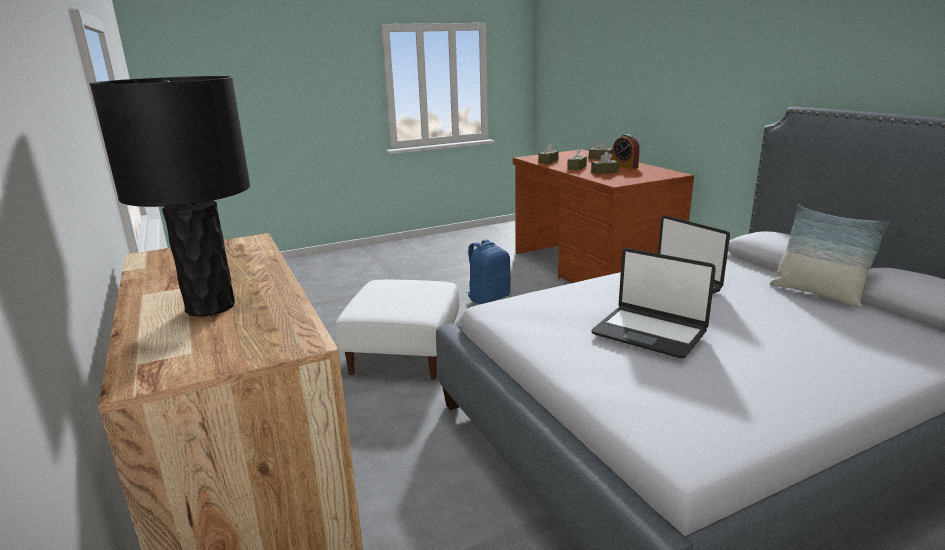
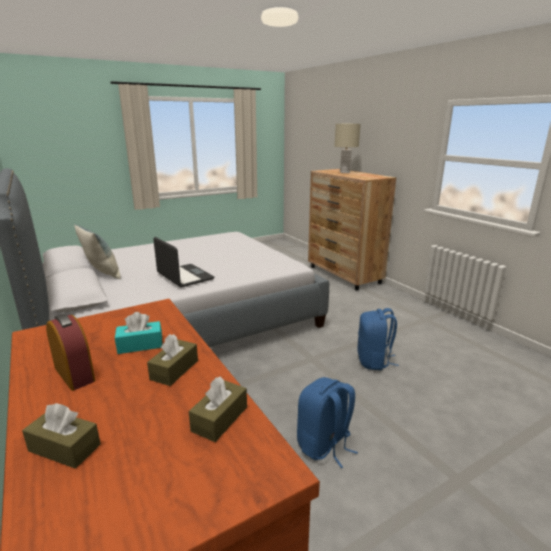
camera: 175 degrees right, 0 degrees up
black table lamp [90,76,250,317] -> beige table lamp [335,124,361,173]
white ottoman [335,280,459,380] -> blue backpack [357,308,399,370]
brown tissue box [591,152,619,174] -> turquoise tissue box [115,312,162,354]
laptop [592,248,716,358] -> none

